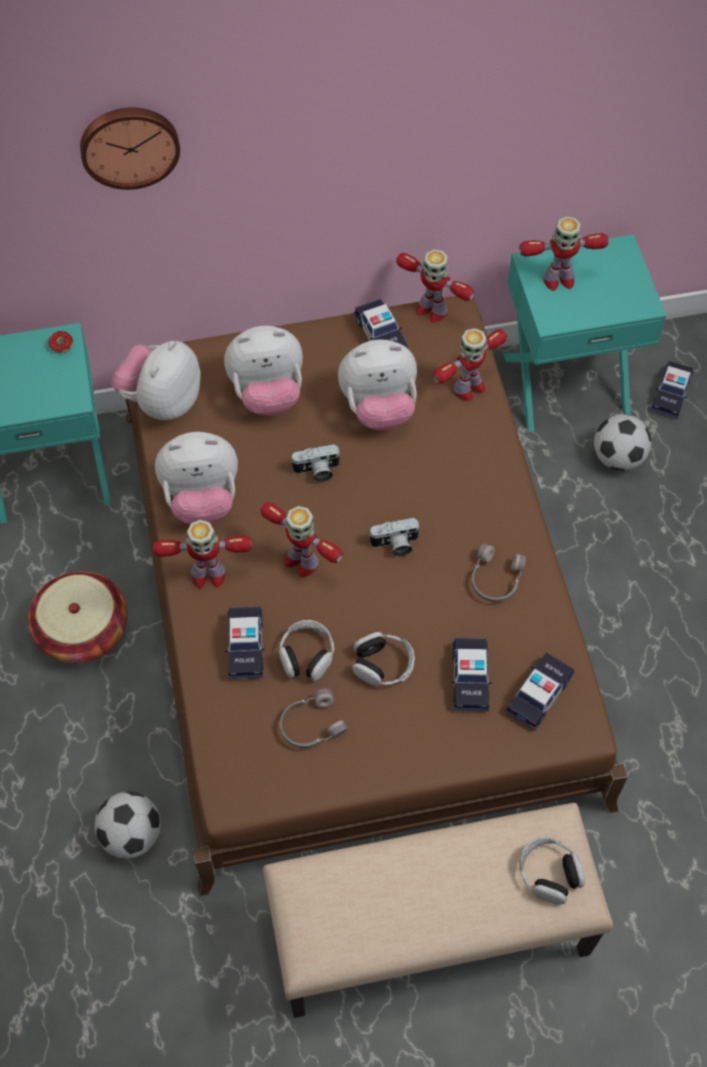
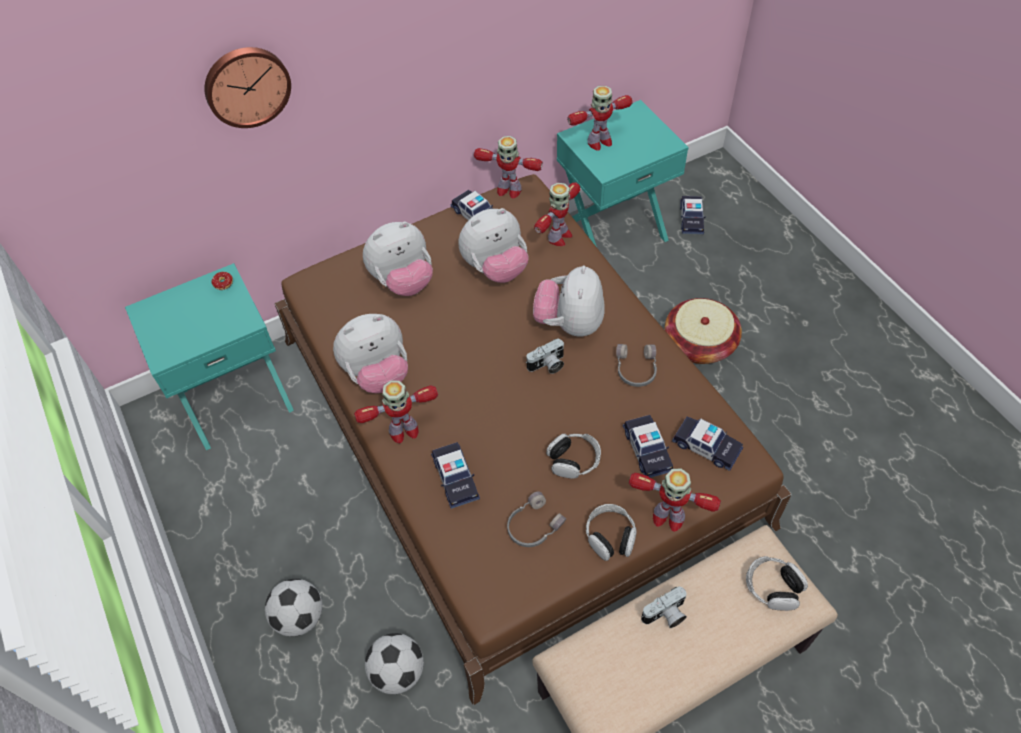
camera: 15 degrees left, 5 degrees down
basket [28,572,128,663] -> basket moved to [665,298,742,364]
plush toy [112,341,201,420] -> plush toy moved to [533,265,605,336]
toy robot [260,502,343,577] -> toy robot moved to [629,468,721,532]
headphones [279,620,334,682] -> headphones moved to [586,504,637,561]
camera [290,444,341,482] -> camera moved to [641,586,687,628]
toy car [505,652,575,731] -> toy car turned 105 degrees clockwise [672,416,743,471]
football [594,414,651,471] -> football moved to [265,579,322,637]

